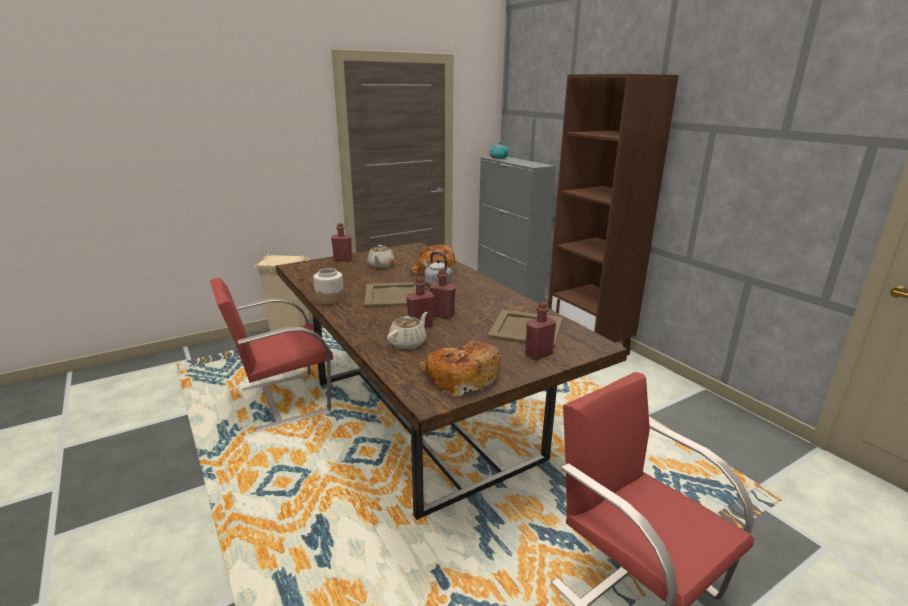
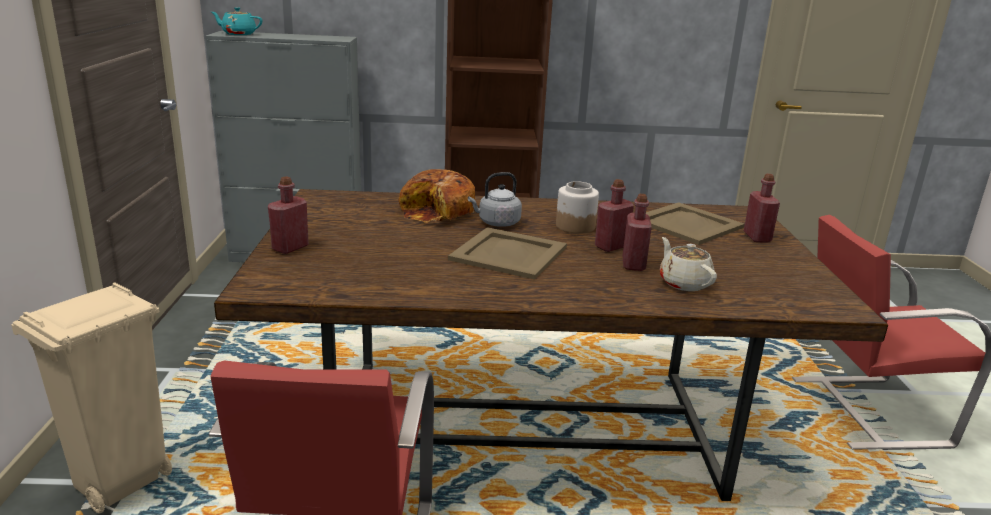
camera: 60 degrees left, 0 degrees up
jar [313,268,344,305] -> jar moved to [556,181,599,234]
beige teapot [368,245,394,268] -> none
bread [420,340,500,397] -> none

